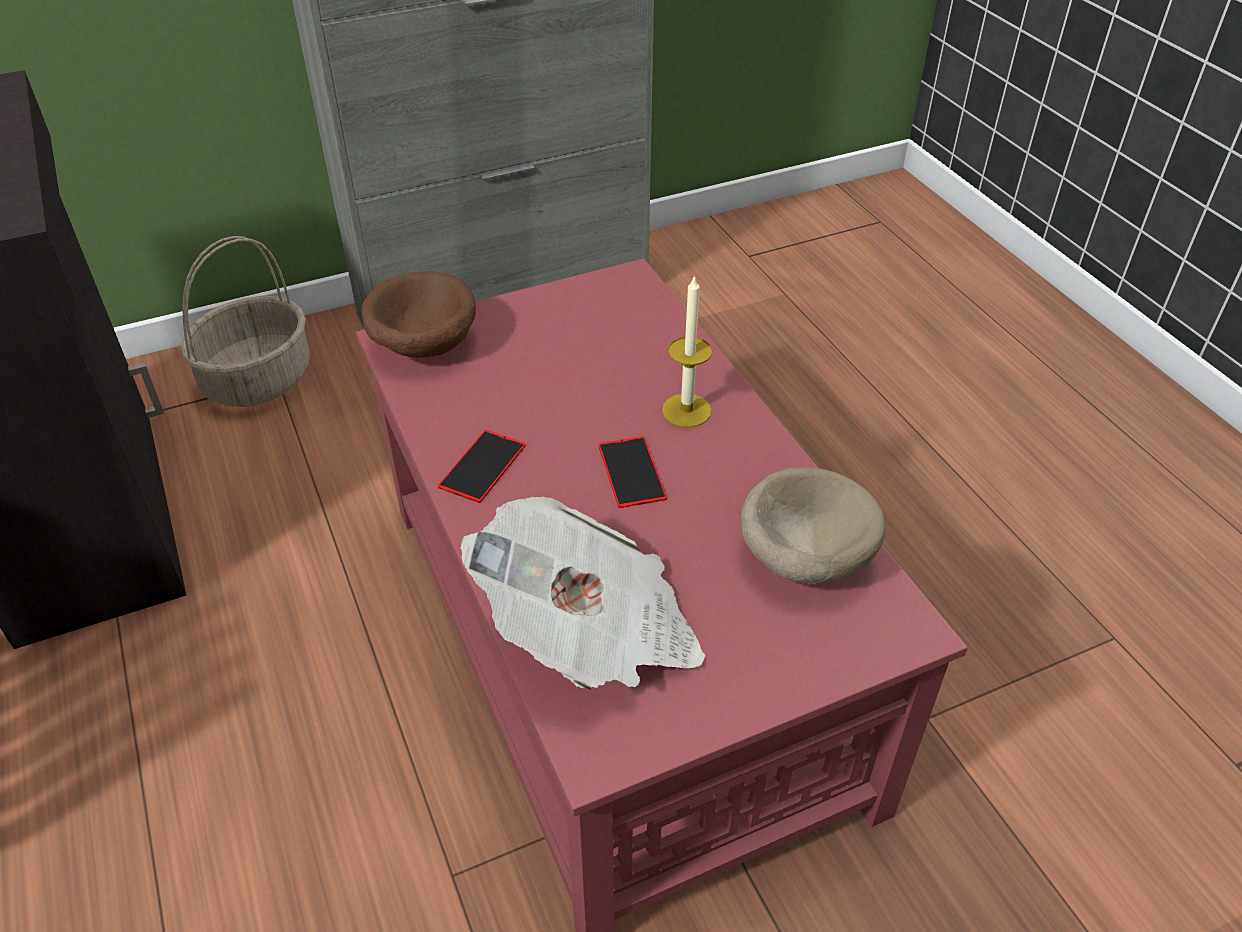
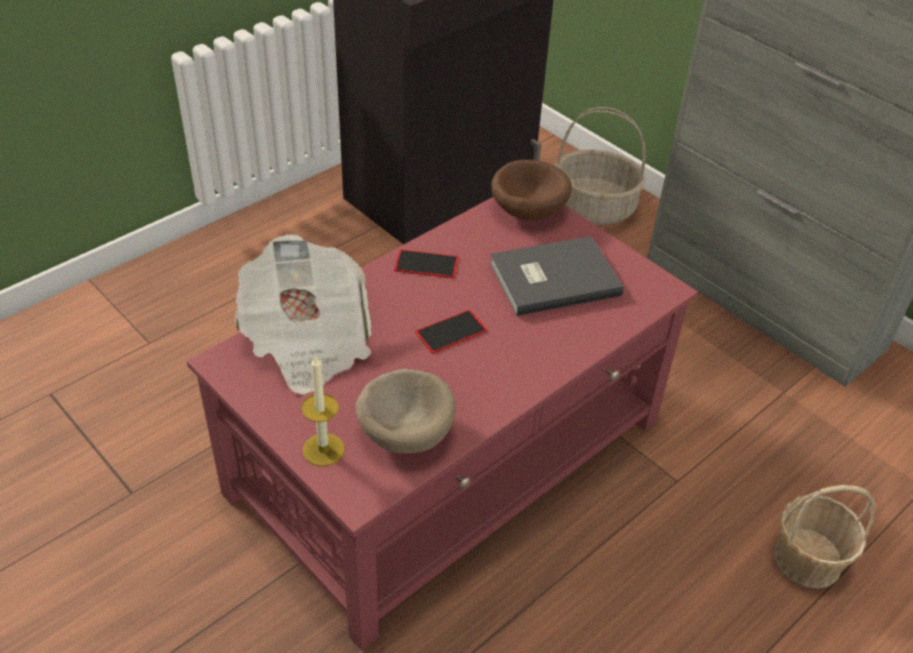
camera: 70 degrees right, 0 degrees up
candle [662,275,712,427] -> candle moved to [301,355,345,466]
none -> grey book [490,236,623,316]
none -> basket [775,485,876,589]

